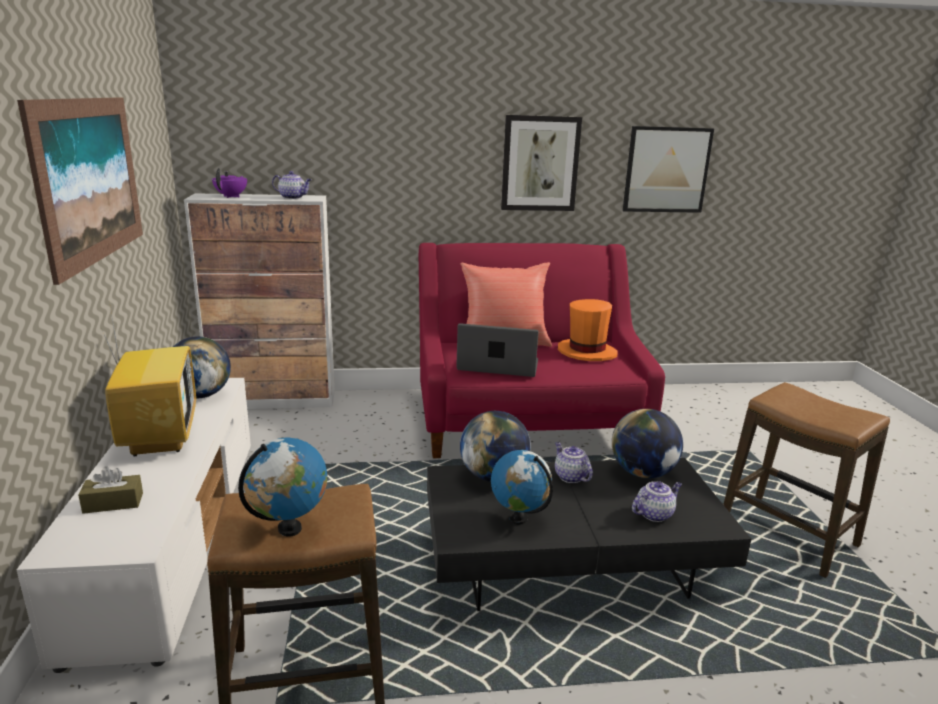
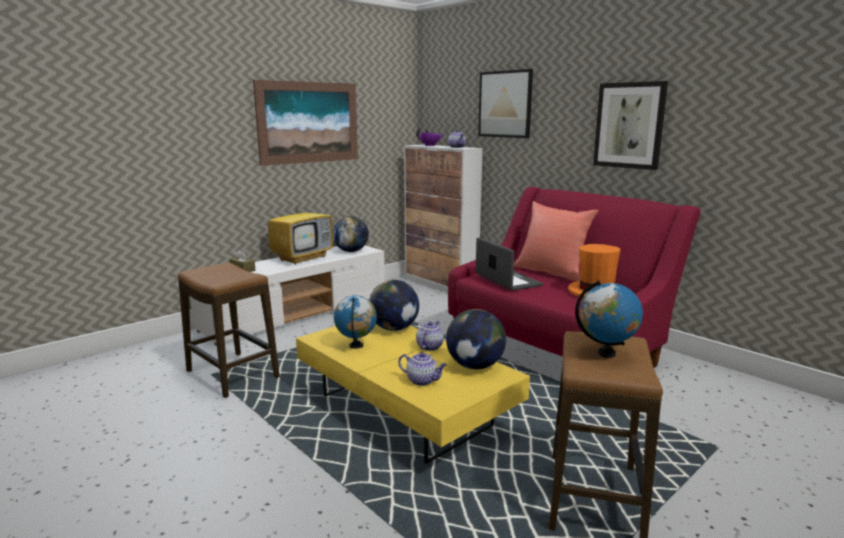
camera: 55 degrees right, 5 degrees down
globe [238,437,327,537] -> globe moved to [575,280,643,358]
black coffee table [427,458,751,611] -> yellow coffee table [296,324,530,464]
picture [623,126,714,213] -> picture moved to [478,69,533,138]

